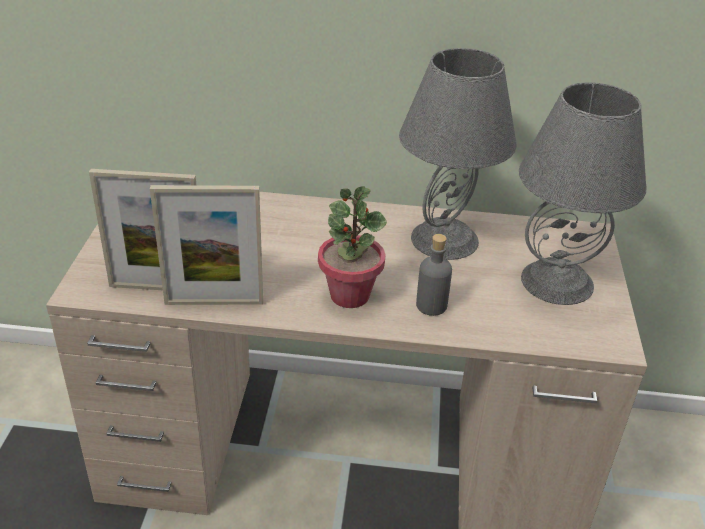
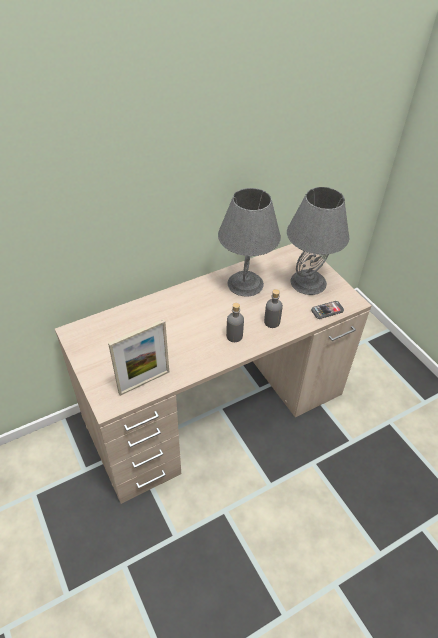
camera: 35 degrees left, 10 degrees up
picture frame [150,185,263,305] -> none
potted plant [318,186,387,308] -> grey bottle [226,303,244,342]
none -> phone [311,301,344,319]

